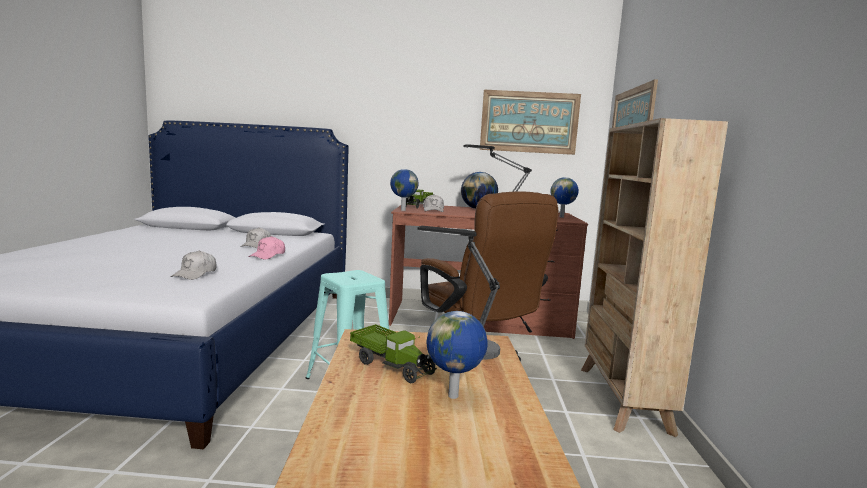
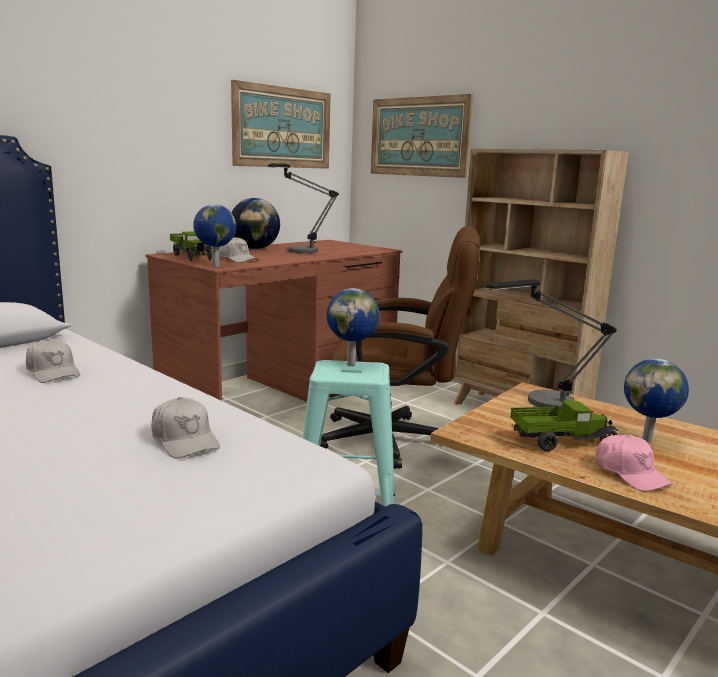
camera: 50 degrees left, 5 degrees up
pink cap [249,236,285,260] -> pink cap moved to [596,435,672,492]
globe [550,177,578,218] -> globe moved to [326,288,379,365]

